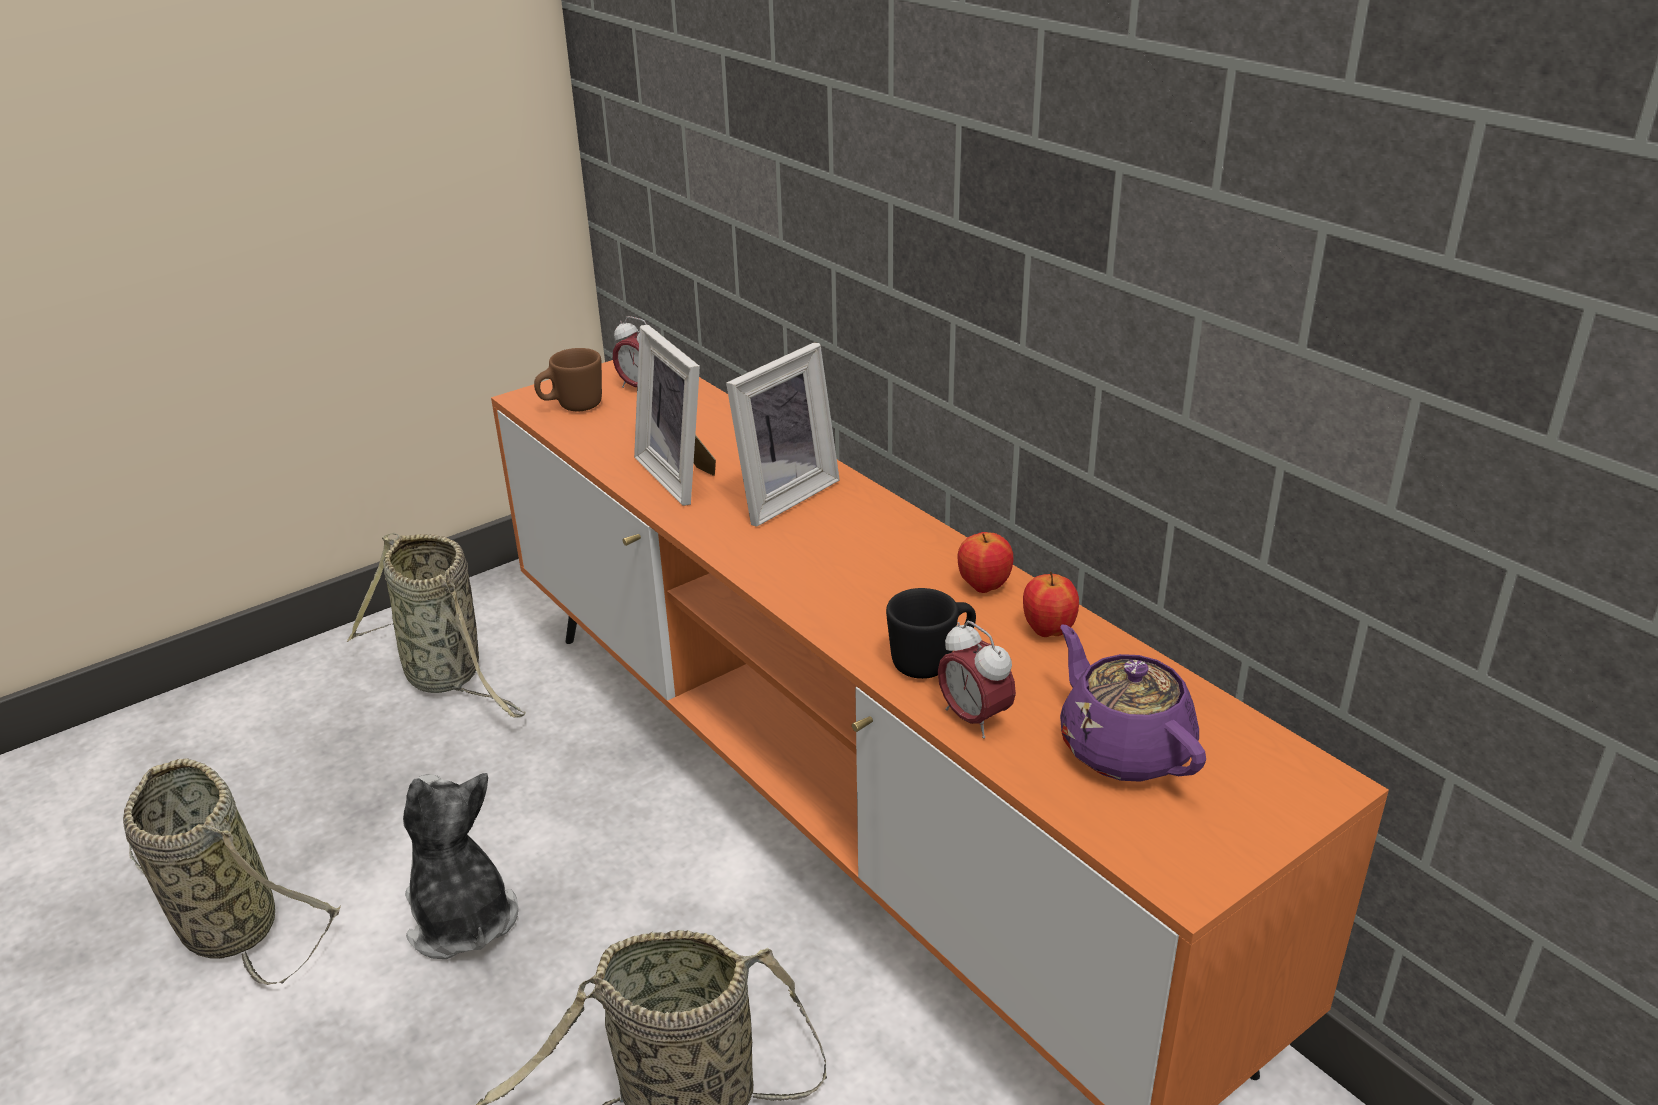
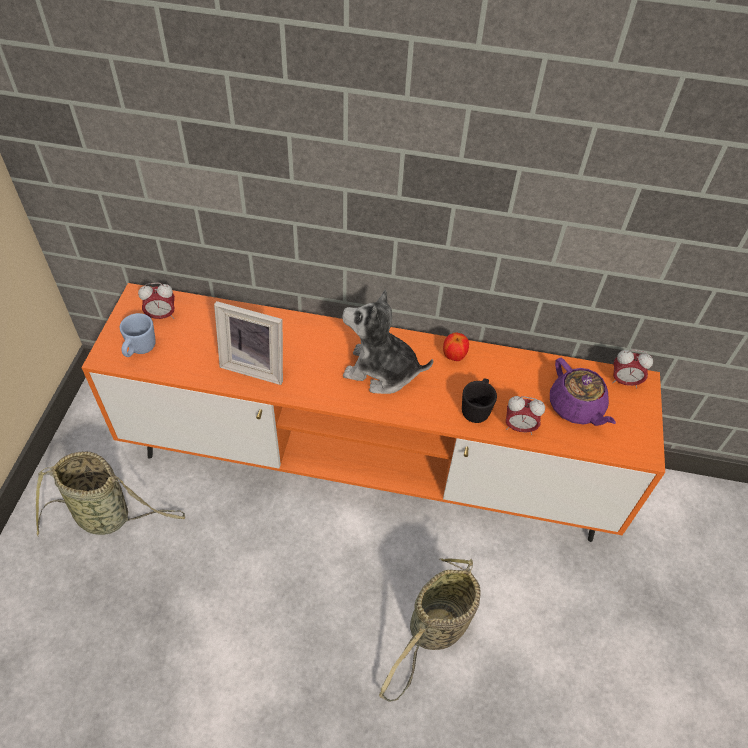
camera: 45 degrees left, 20 degrees up
basket [123,758,341,985] -> none
plush toy [403,773,518,959] -> plush toy moved to [342,289,434,394]
brown mug [534,348,602,411] -> blue mug [120,313,156,357]
picture frame [726,342,840,527] -> none
apple [1023,572,1079,637] -> none
purple teapot [1060,624,1206,782] -> purple teapot turned 135 degrees counterclockwise [550,358,616,426]
none -> alarm clock [612,350,653,388]

